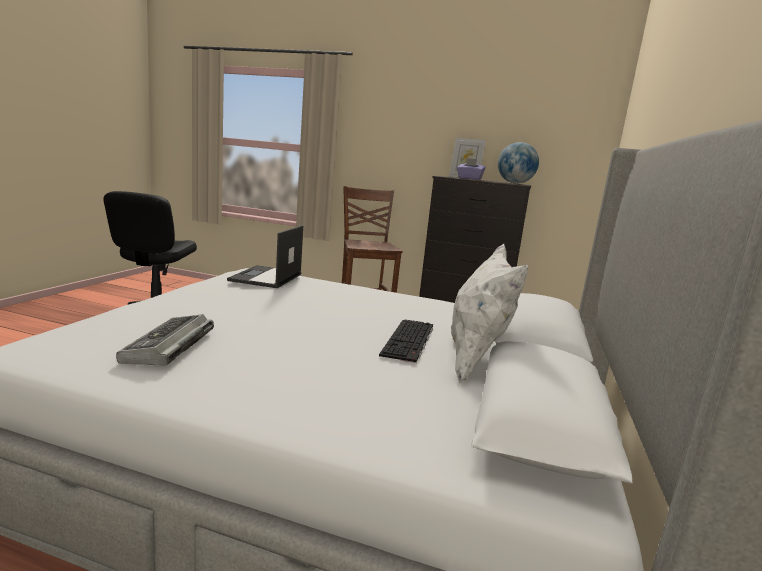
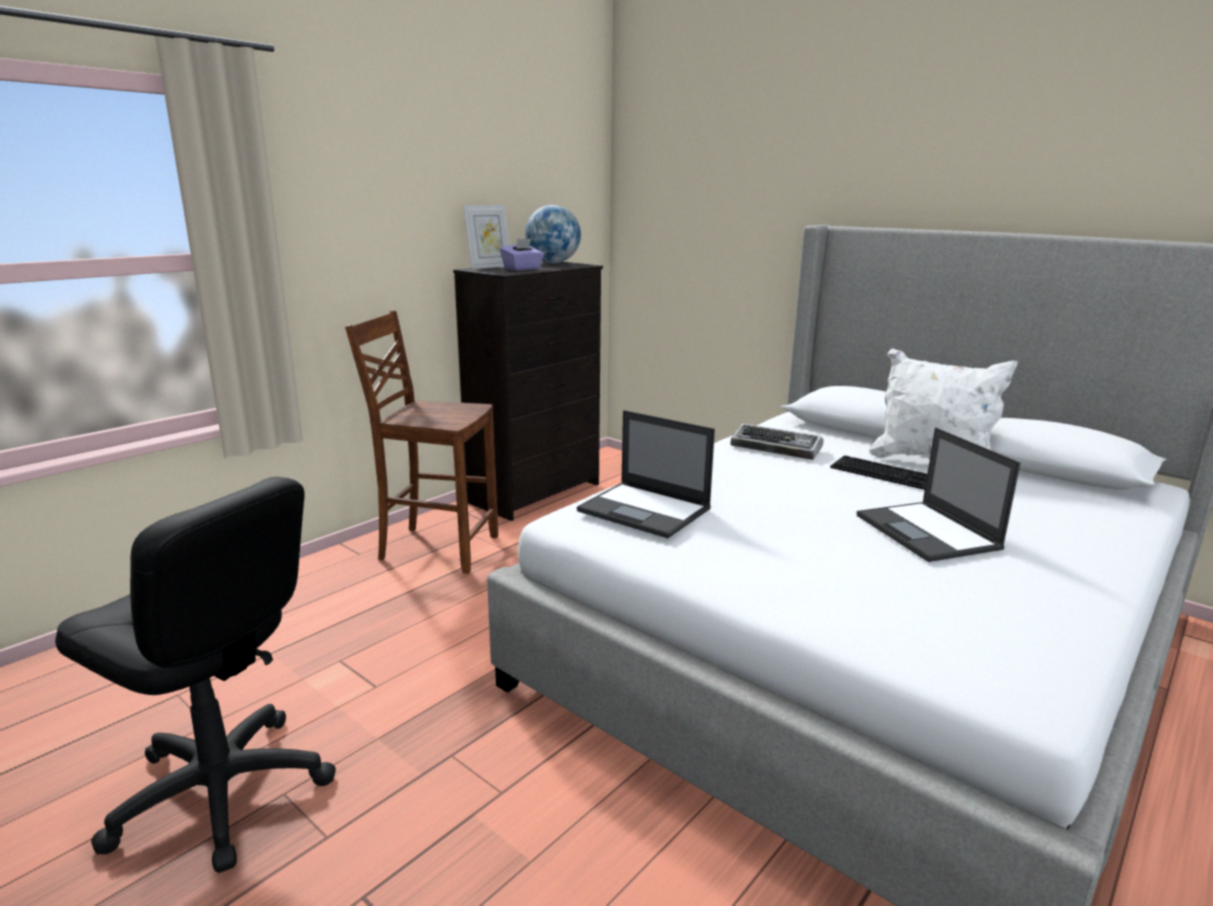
camera: 65 degrees left, 5 degrees up
keyboard [116,314,214,366] -> keyboard moved to [731,423,824,460]
none -> laptop [857,427,1021,562]

